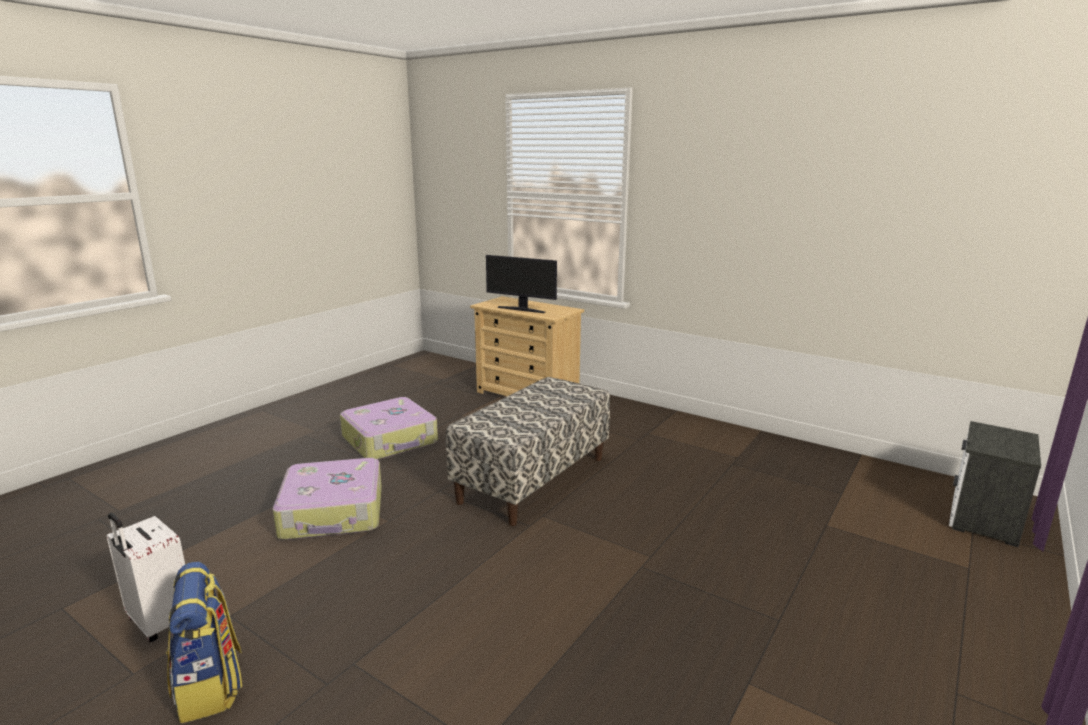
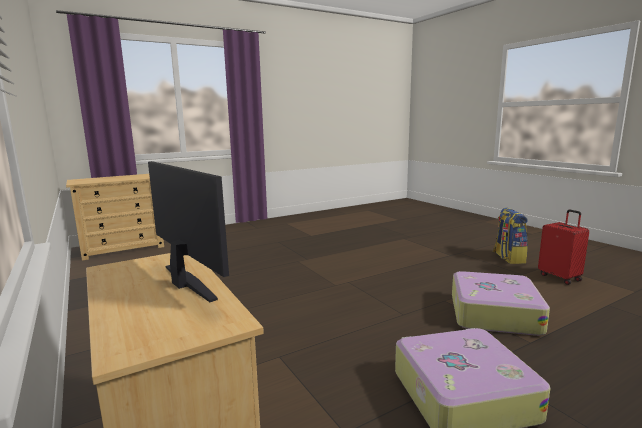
camera: 155 degrees left, 5 degrees down
white suitcase [106,513,185,642] -> red suitcase [538,210,589,285]
bench [446,377,610,526] -> none
nightstand [949,421,1041,547] -> beige dresser [66,174,164,260]

